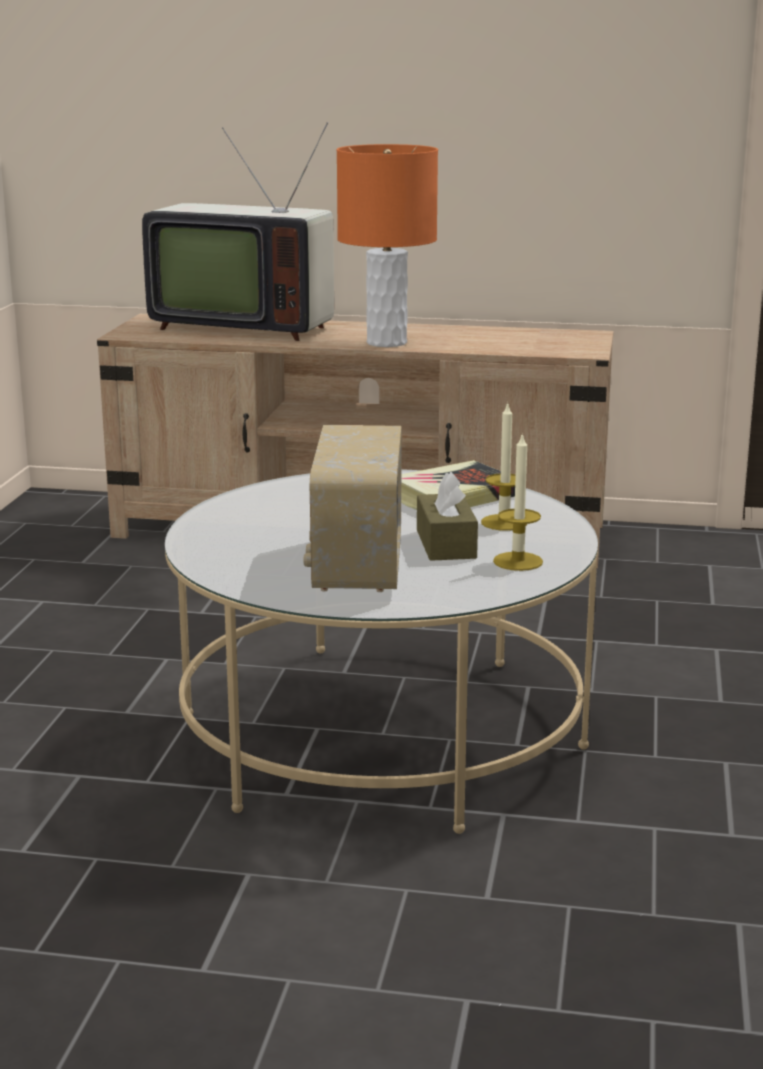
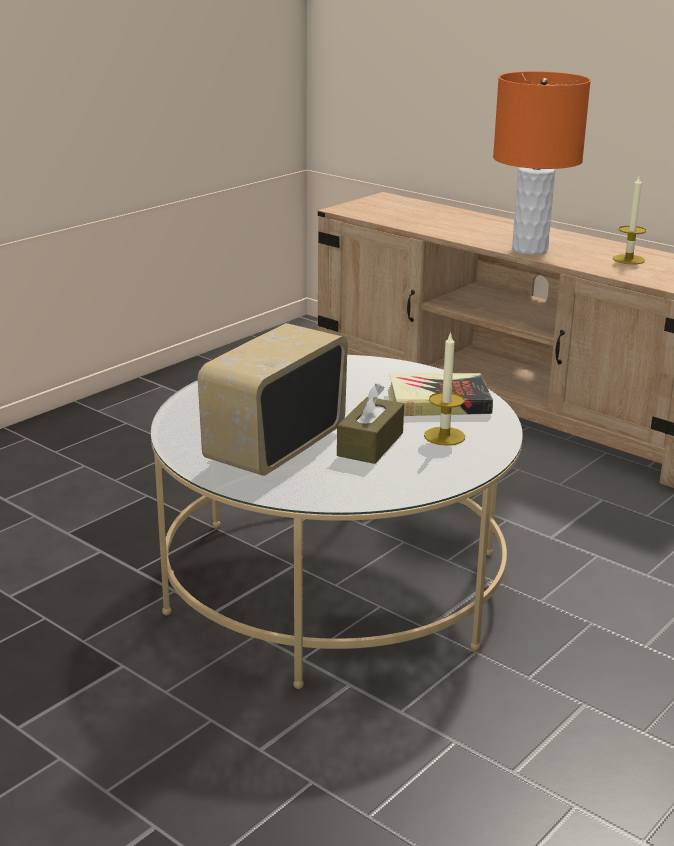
camera: 30 degrees right, 5 degrees up
television [142,122,334,341] -> none
candle [493,432,543,571] -> candle moved to [613,176,646,264]

